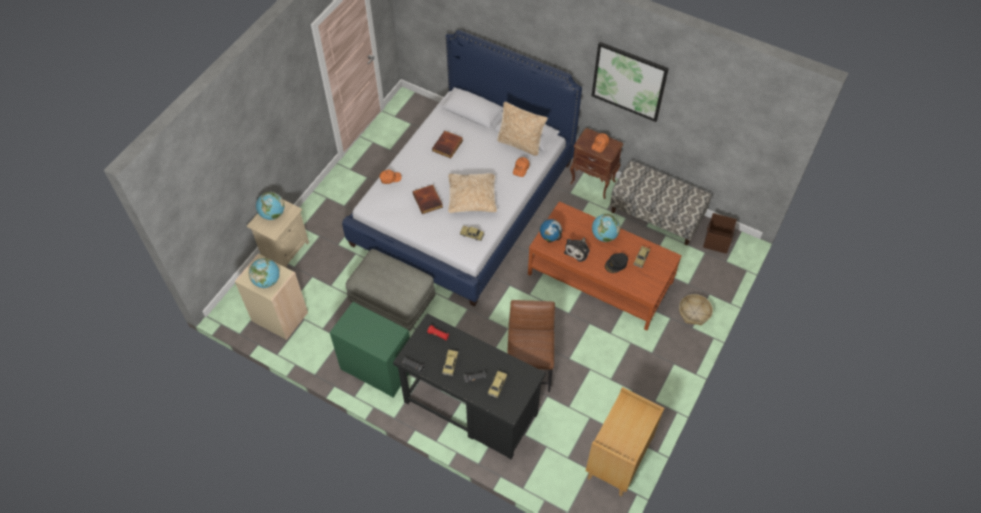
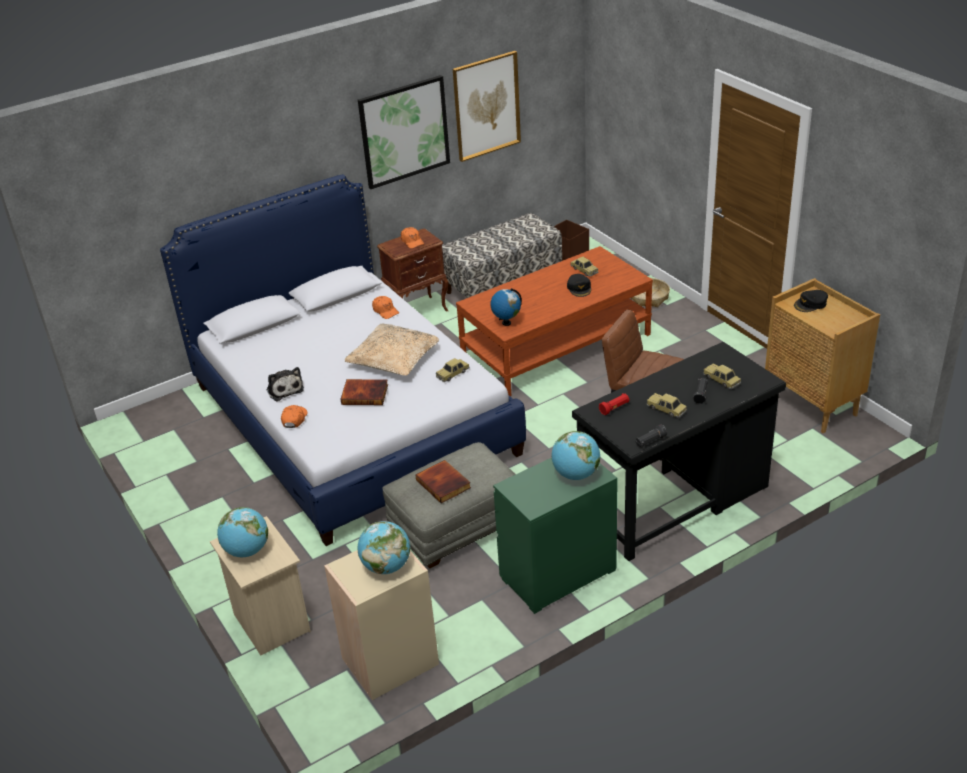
camera: 60 degrees left, 20 degrees down
book [432,131,463,158] -> book moved to [416,460,471,503]
beige pillow [497,101,548,156] -> none
plush toy [564,238,590,262] -> plush toy moved to [266,367,304,401]
globe [592,214,620,242] -> globe moved to [551,431,600,480]
none -> picture [453,51,521,162]
none -> black cap [794,290,828,312]

